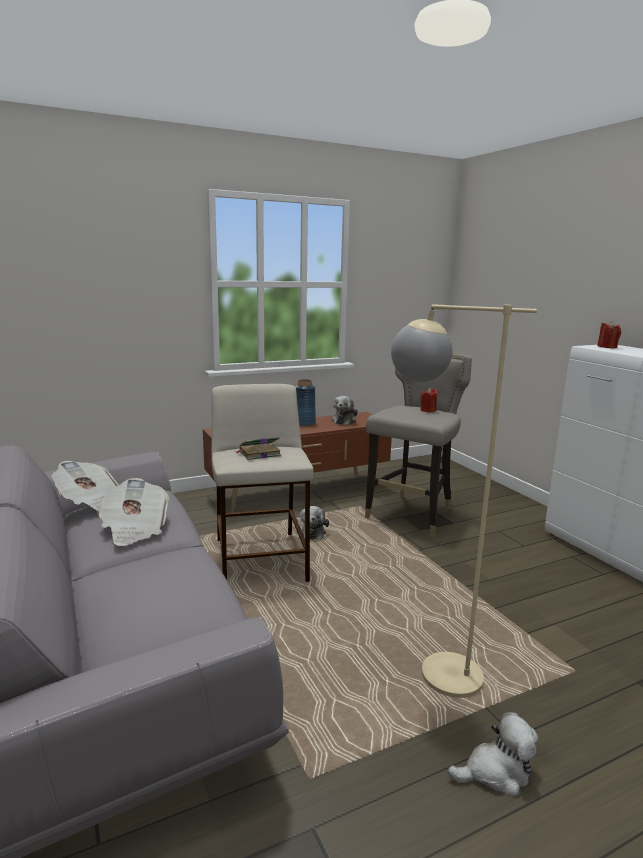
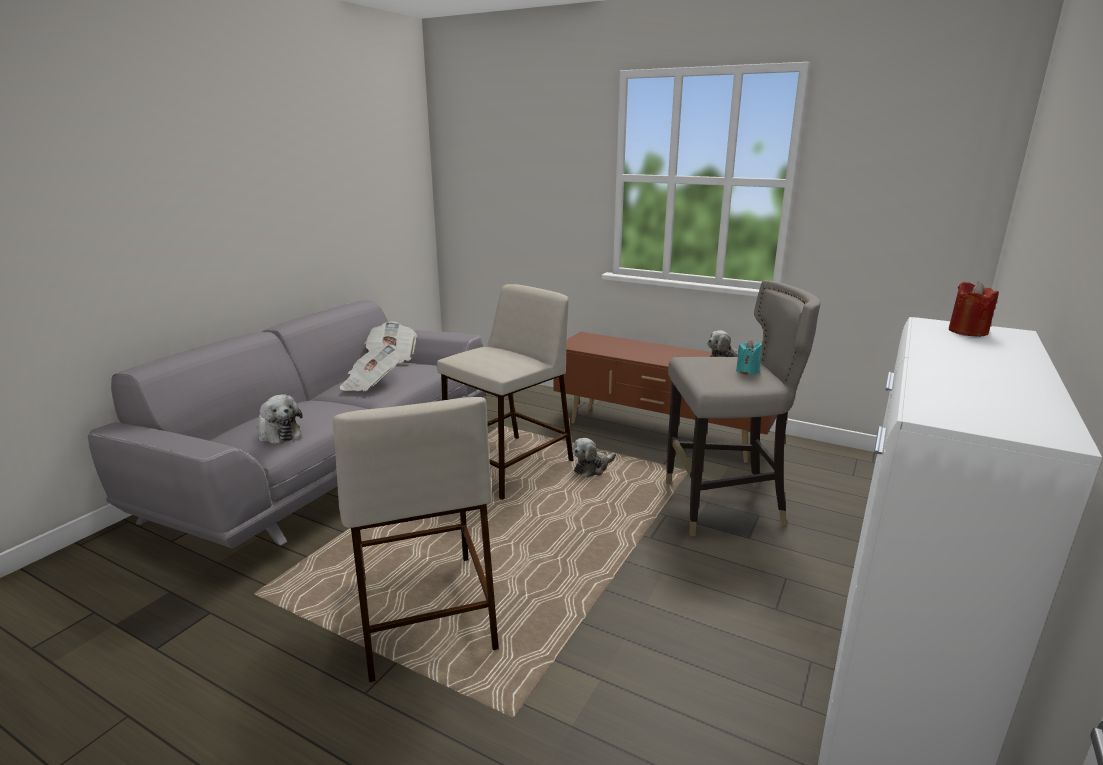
camera: 55 degrees right, 5 degrees up
book [236,437,281,460] -> none
blue vase [295,379,316,426] -> none
beige floor lamp [391,304,537,698] -> beige stool [333,397,499,682]
red candle [421,388,437,412] -> turquoise candle [736,340,762,375]
plush toy [448,712,538,797] -> plush toy moved to [258,394,303,444]

